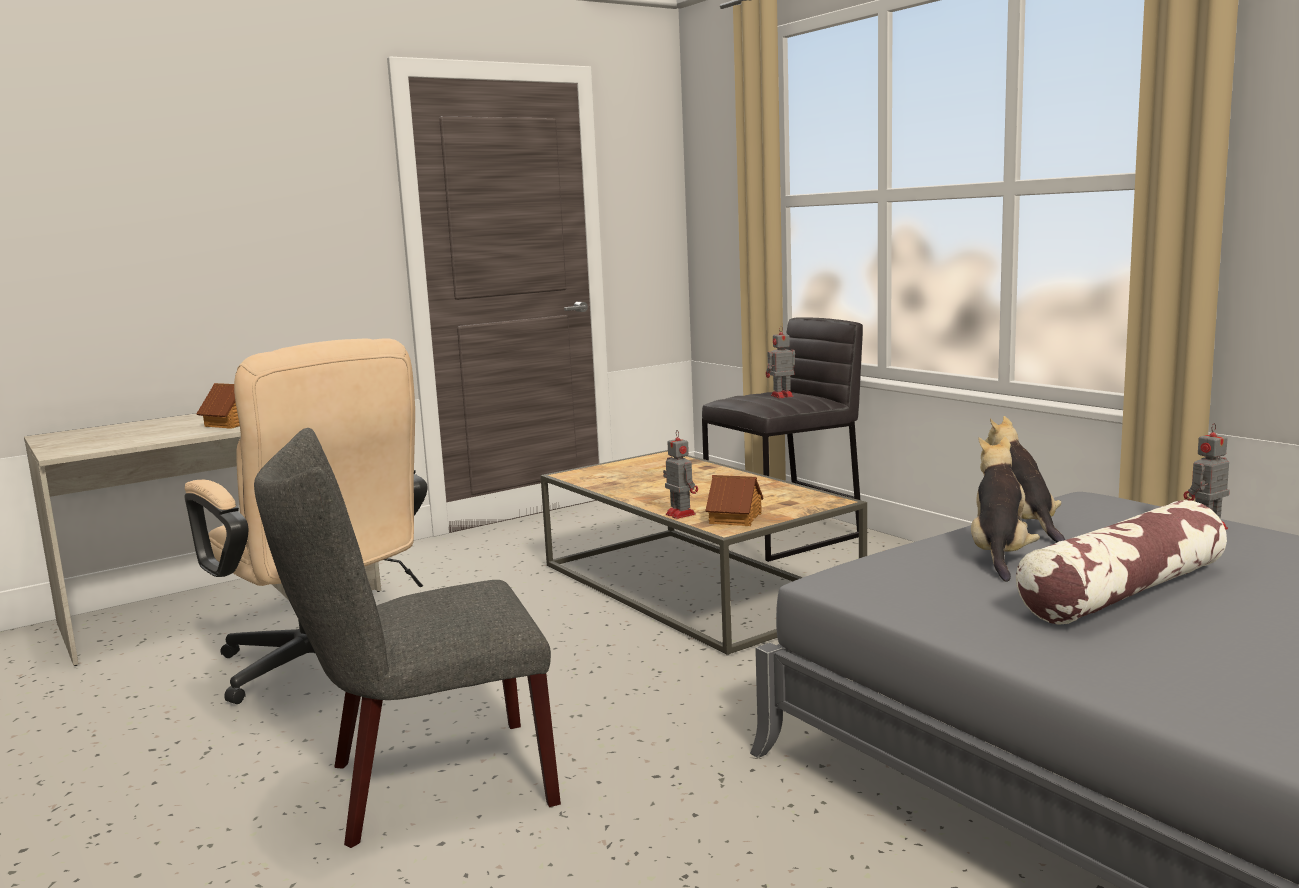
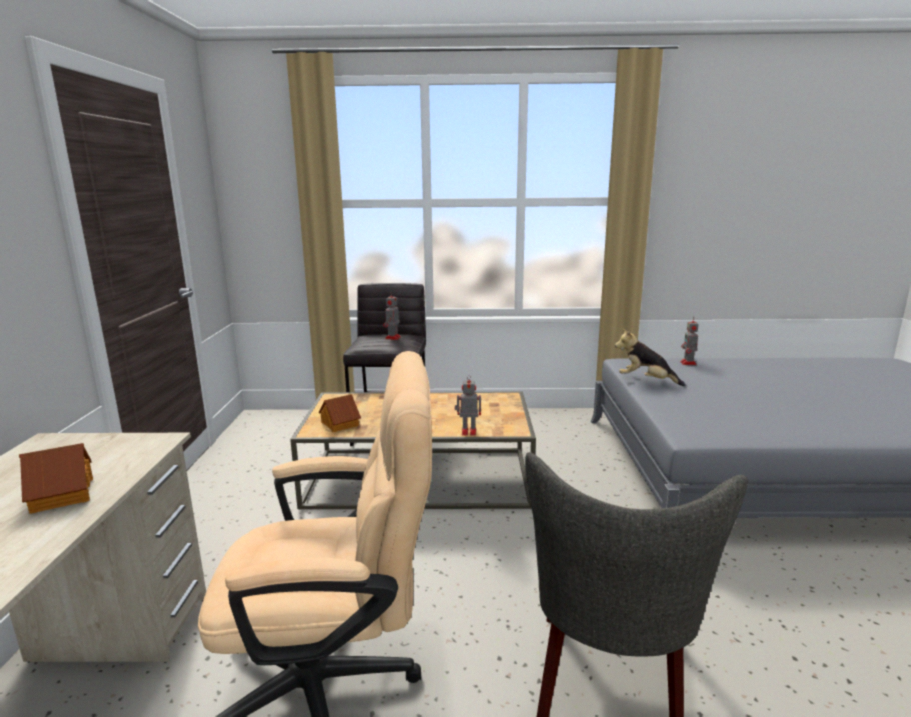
camera: 55 degrees left, 5 degrees up
toy house [705,475,763,526] -> toy house moved to [319,394,361,432]
plush toy [971,436,1040,582] -> none
pillow [1016,500,1227,625] -> none

